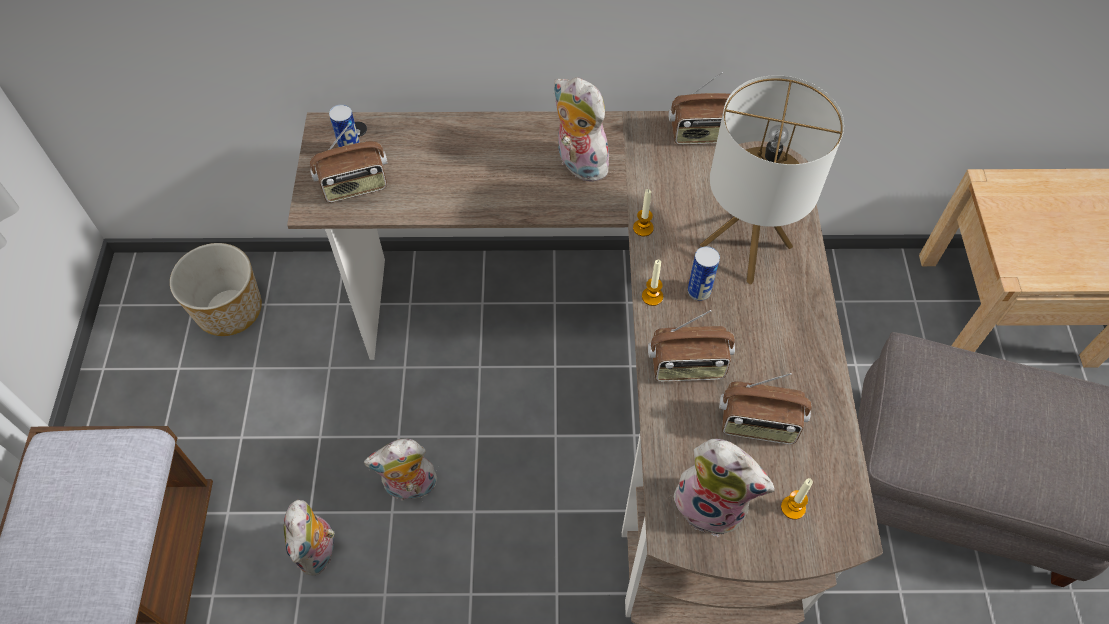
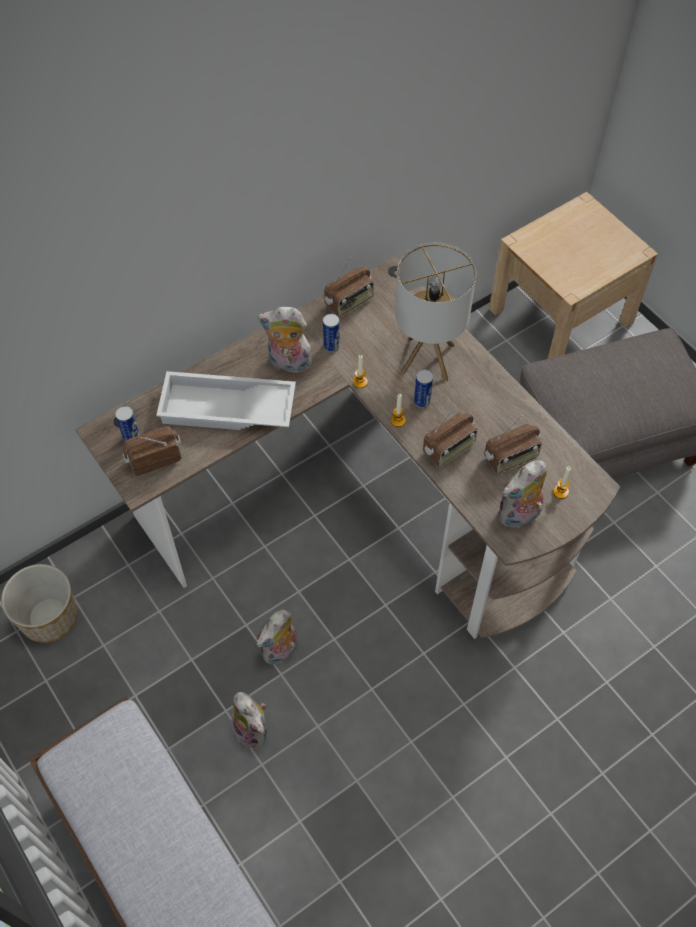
camera: 35 degrees left, 0 degrees up
radio [310,123,388,202] -> radio turned 150 degrees counterclockwise [122,426,181,476]
plush toy [670,439,775,537] -> plush toy turned 150 degrees clockwise [498,460,547,528]
none -> white tray [156,371,296,430]
none -> can [323,314,340,352]

